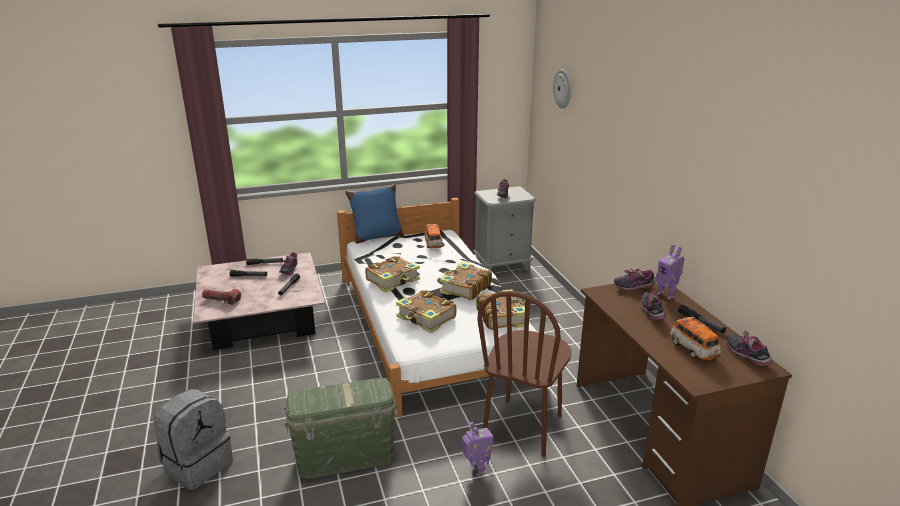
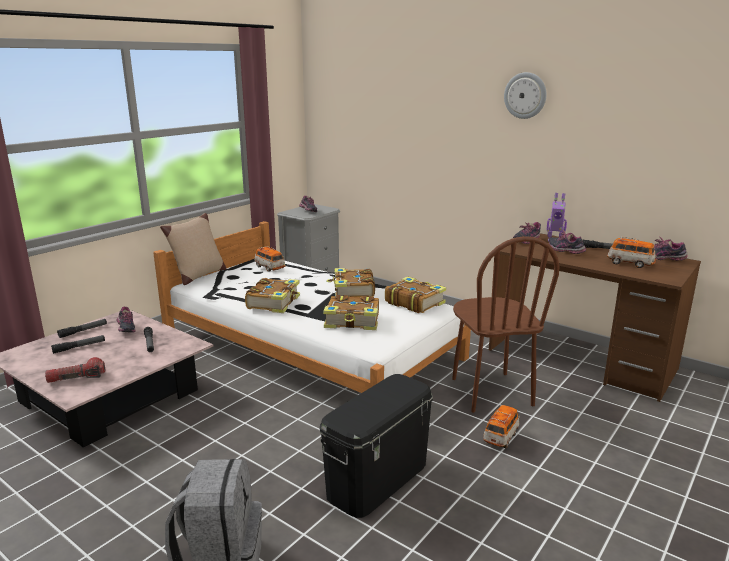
camera: 35 degrees left, 5 degrees down
green storage box [284,378,398,479] -> black storage box [320,374,433,518]
blue pillow [345,184,404,244] -> beige pillow [160,213,227,285]
toy robot [462,422,494,476] -> toy car [483,405,520,448]
wall clock [553,69,571,109] -> wall clock moved to [504,72,547,119]

